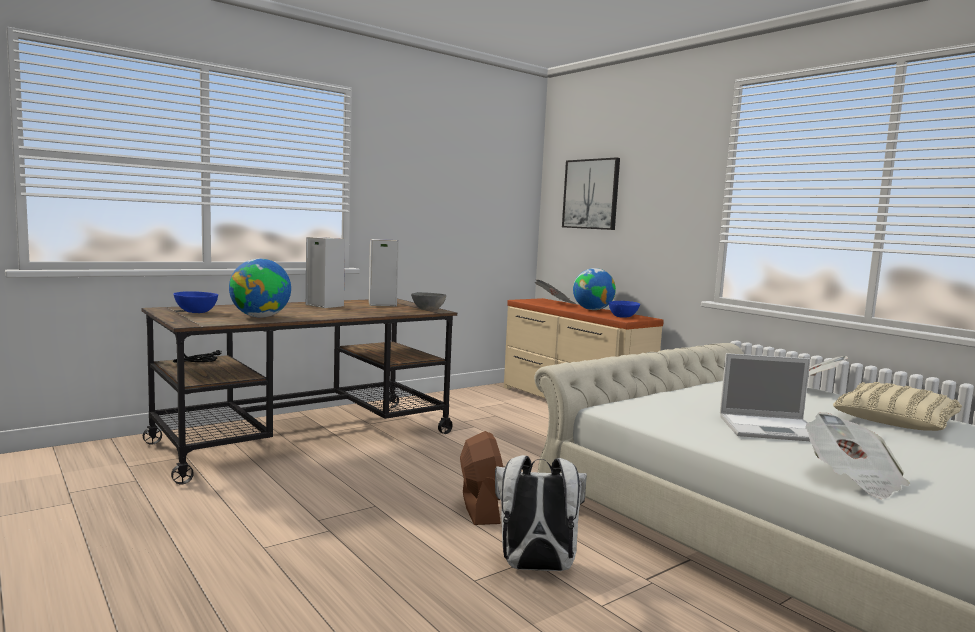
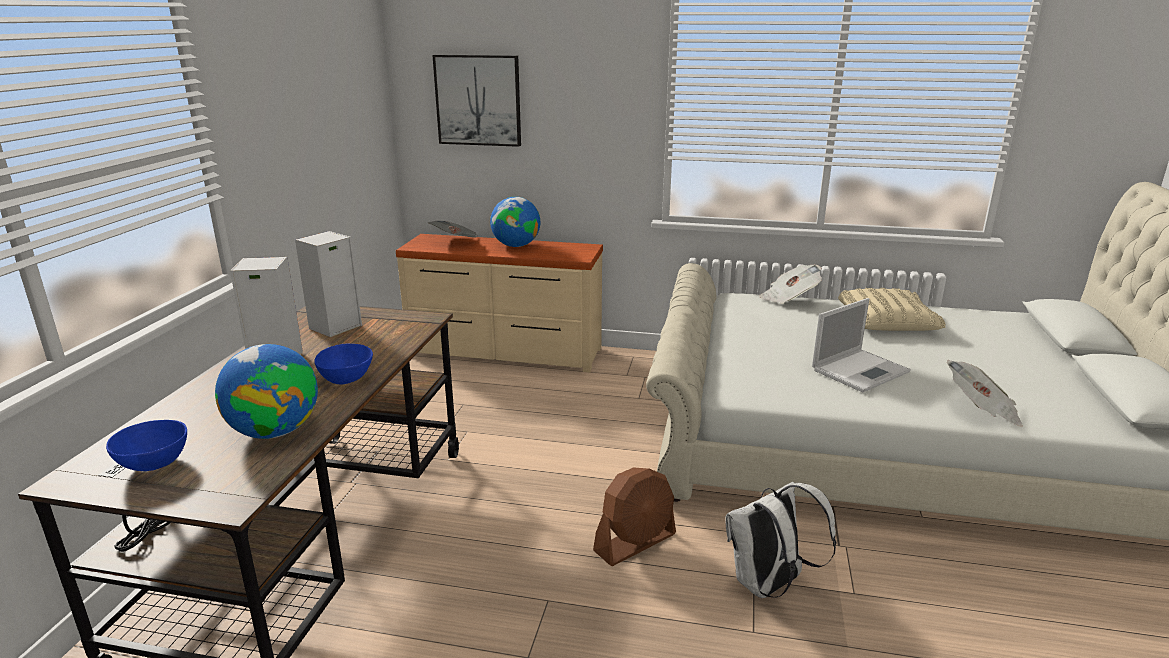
camera: 40 degrees left, 15 degrees up
grey bowl [411,292,446,311] -> none
brown fan [460,431,503,525] -> brown fan turned 105 degrees clockwise [593,467,676,566]
blue bowl [609,301,640,318] -> blue bowl moved to [314,344,373,384]

